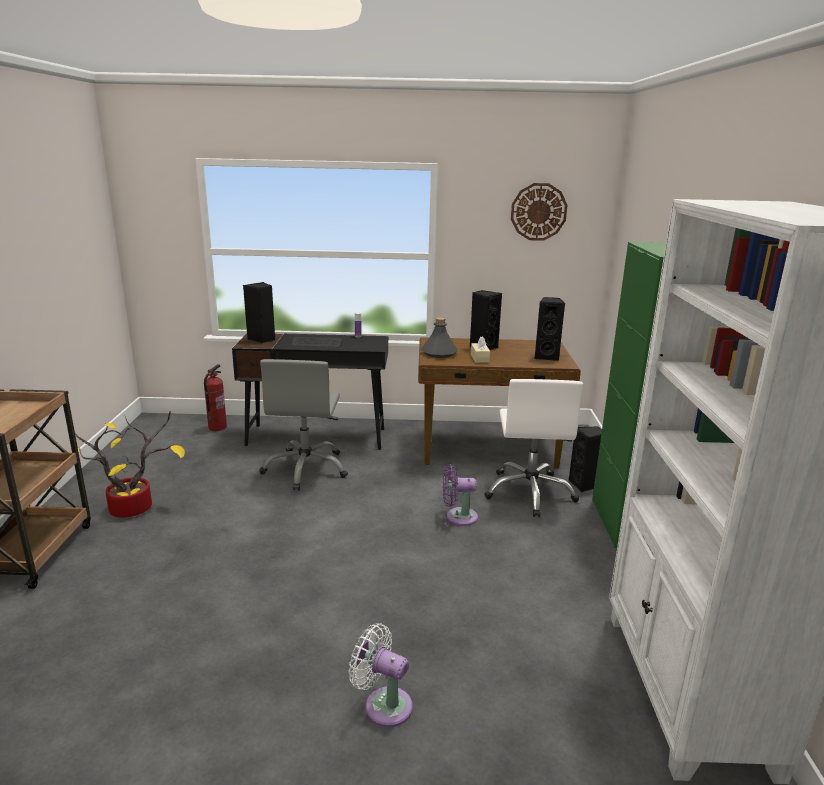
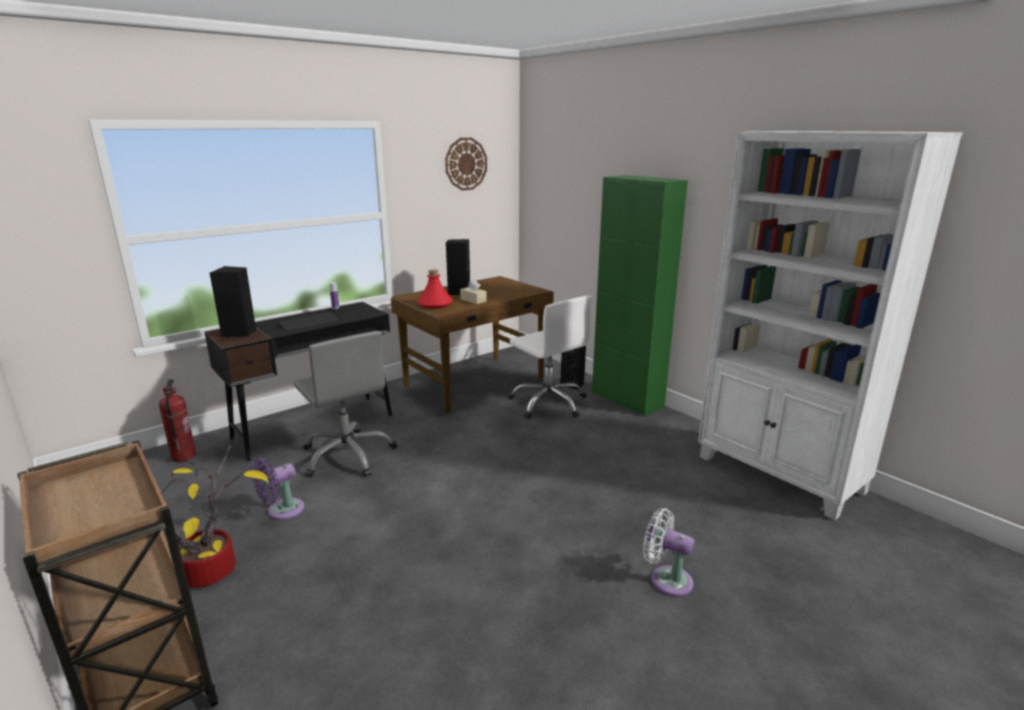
camera: 40 degrees left, 0 degrees up
white fan [349,623,413,727] -> white fan turned 45 degrees clockwise [643,508,695,597]
grey bottle [421,317,458,358] -> red bottle [417,269,453,309]
purple fan [443,464,478,526] -> purple fan moved to [250,457,304,520]
black speaker [534,297,565,361] -> none

